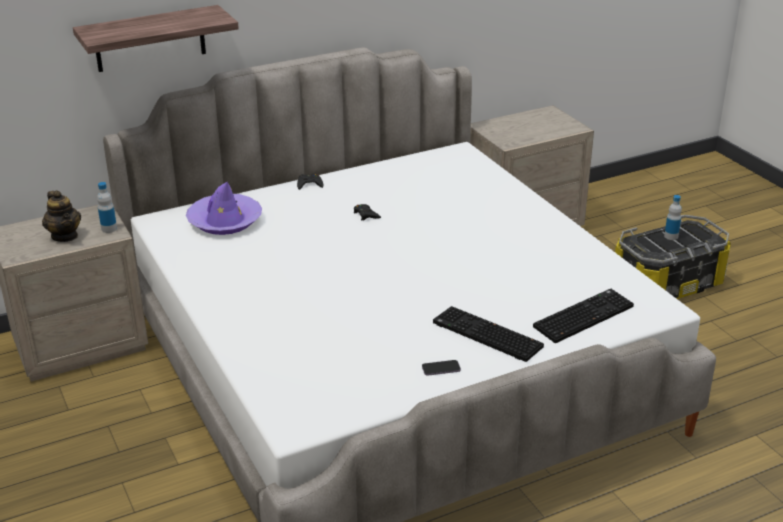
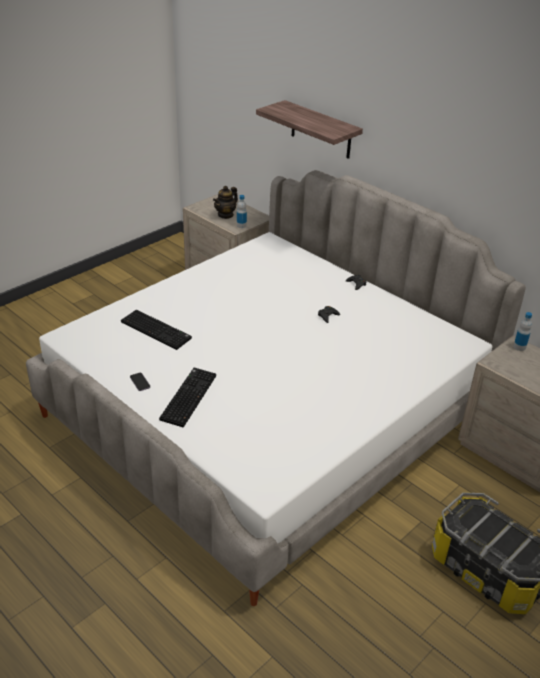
camera: 70 degrees right, 5 degrees up
purple hat [186,182,262,235] -> none
keyboard [533,289,634,343] -> keyboard moved to [121,310,192,350]
bottle [664,195,682,240] -> bottle moved to [513,312,532,351]

